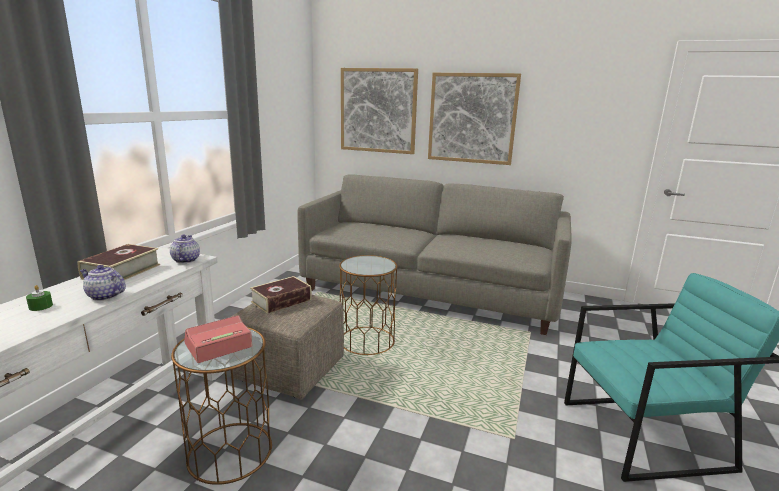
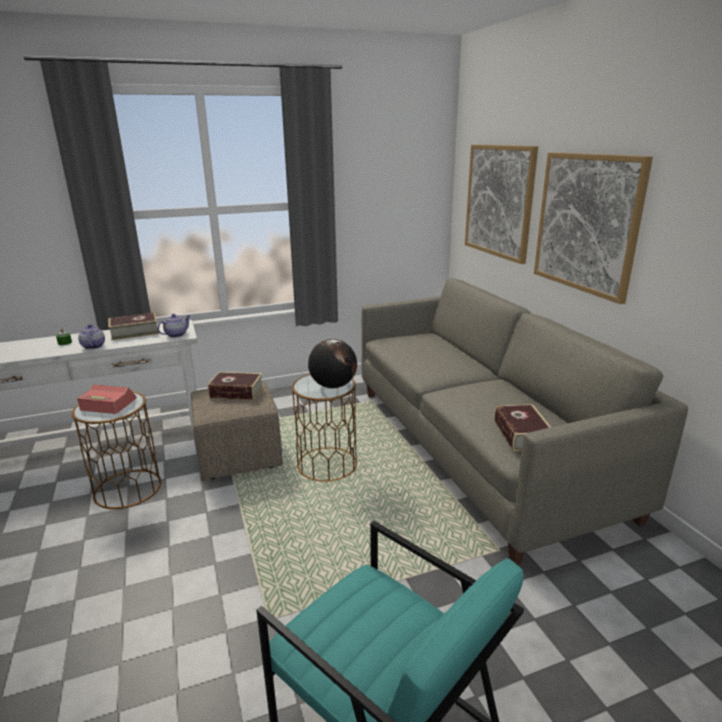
camera: 50 degrees right, 5 degrees up
none -> globe [308,339,357,388]
none -> book [495,404,550,451]

